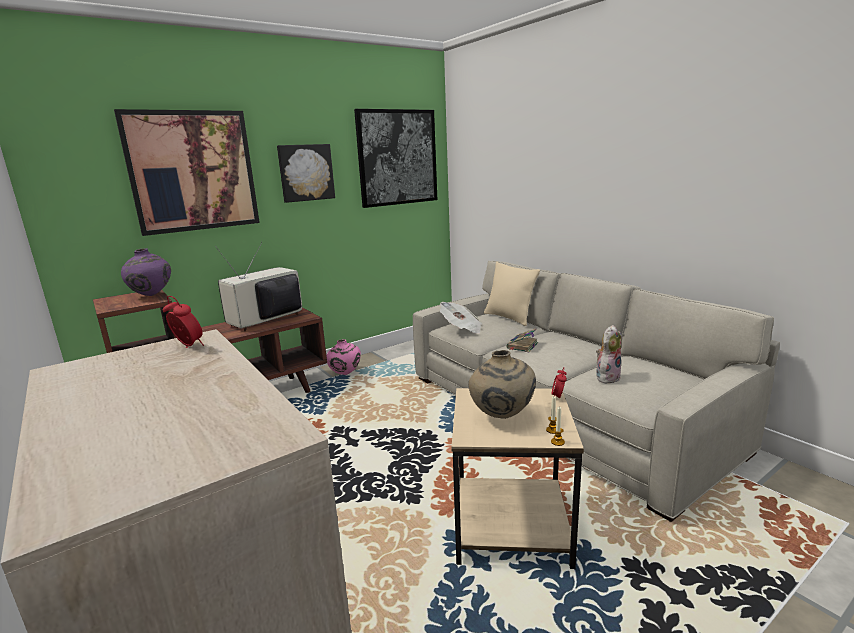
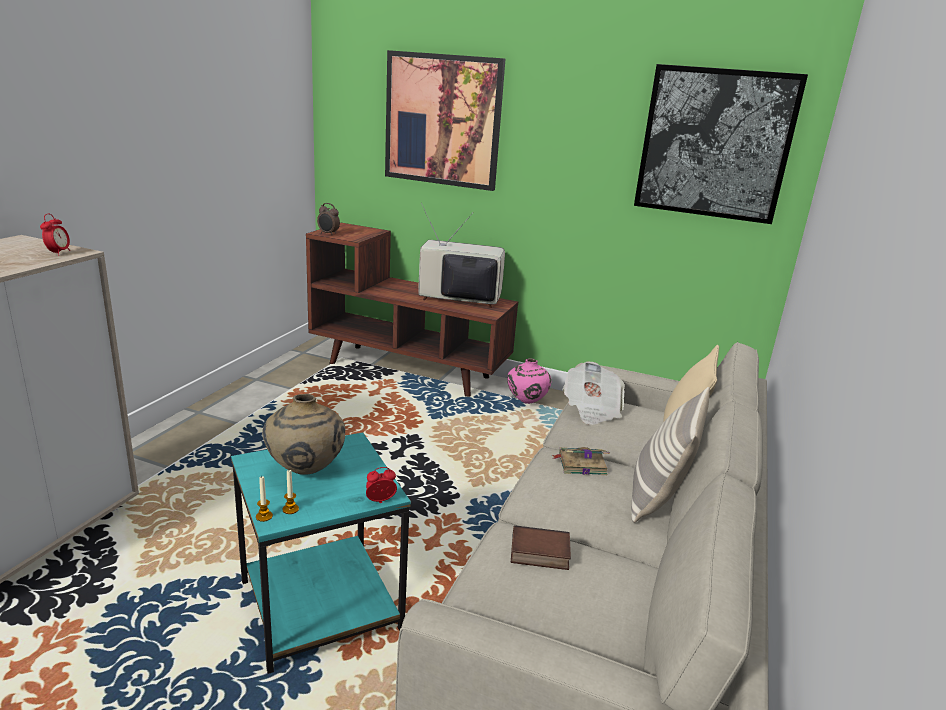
camera: 55 degrees right, 5 degrees up
purple vase [121,248,171,296] -> none
picture [277,144,335,203] -> none
beige side table [451,388,584,569] -> turquoise side table [231,432,411,674]
plush toy [596,325,622,383] -> book [511,525,571,570]
none -> alarm clock [317,203,340,236]
none -> pillow [631,387,710,523]

